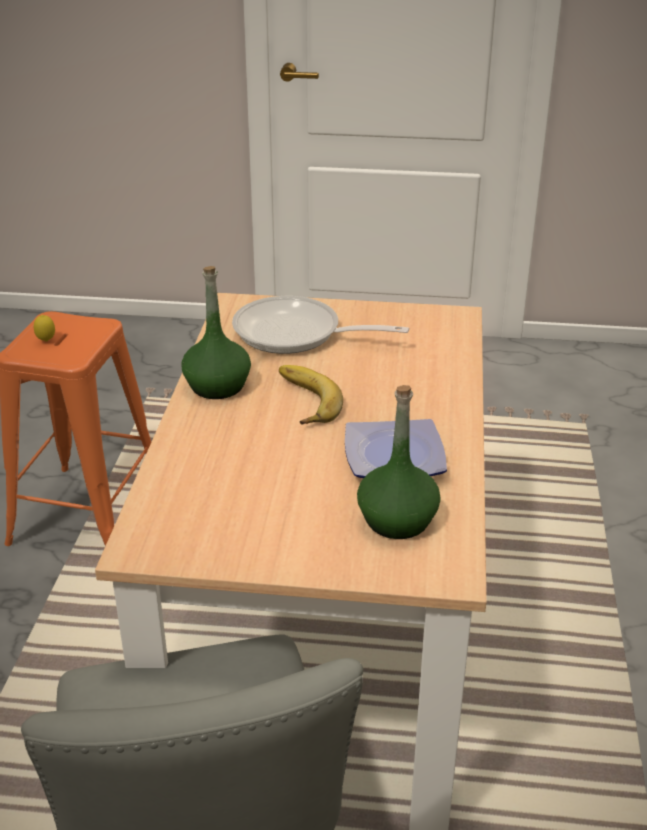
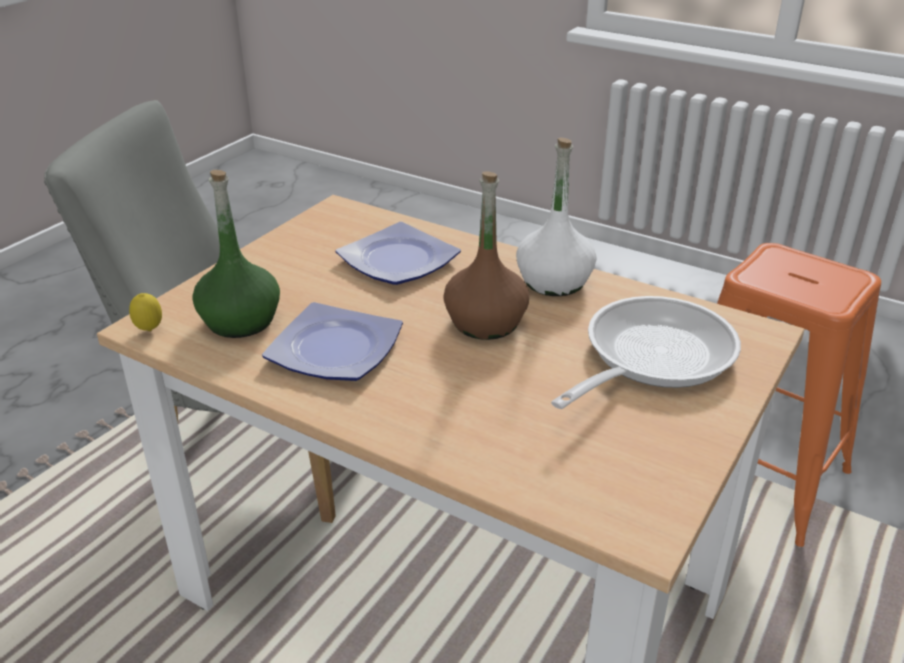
camera: 115 degrees right, 0 degrees up
lemon [34,315,55,342] -> lemon moved to [129,293,162,331]
green bottle [181,266,251,399] -> white bottle [516,137,596,296]
banana [279,365,343,425] -> brown bottle [443,171,529,340]
none -> plate [336,222,461,285]

